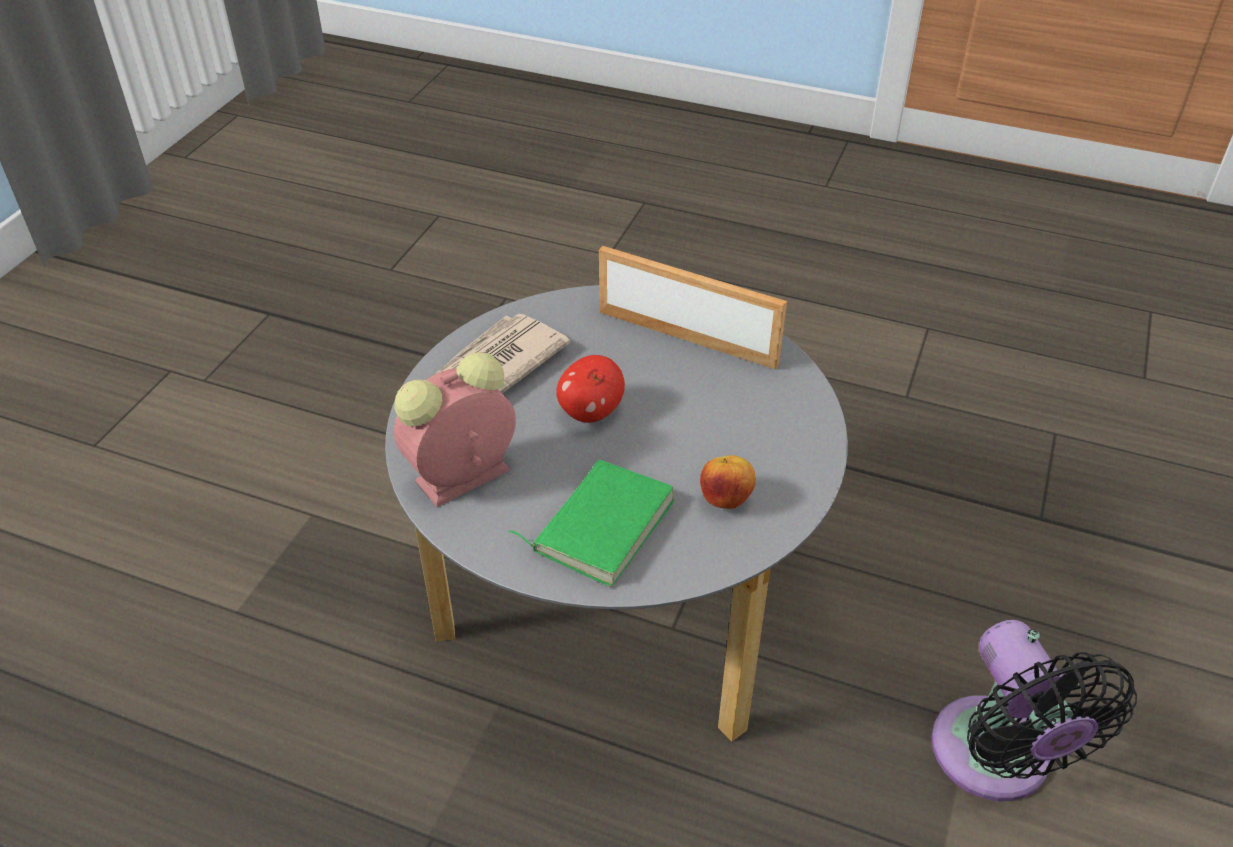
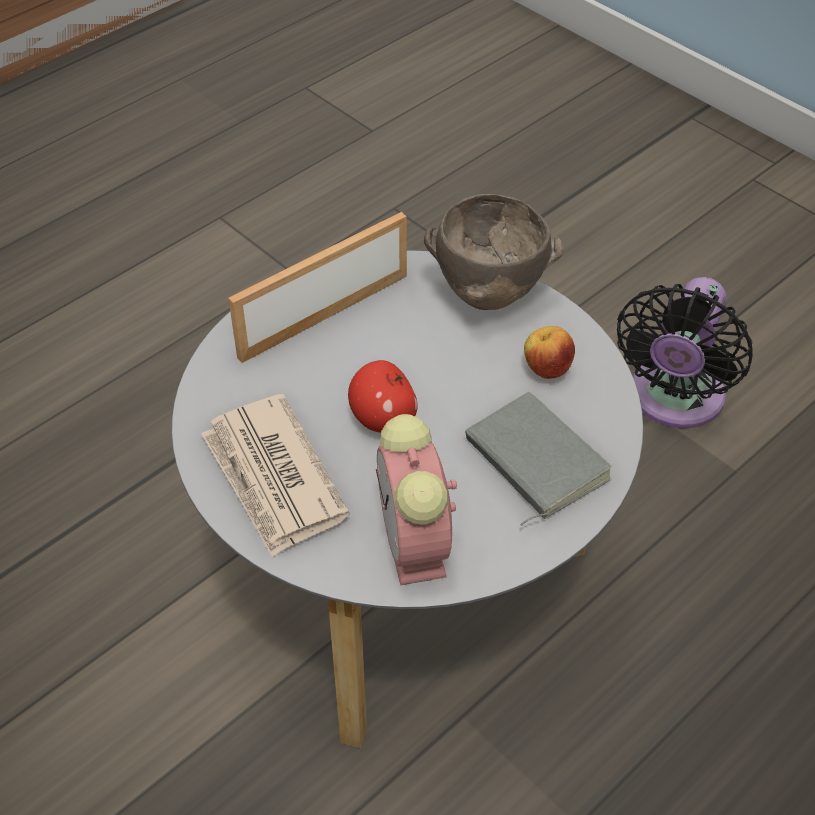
camera: 65 degrees left, 5 degrees up
green book [508,460,674,587] -> grey book [465,392,612,526]
black fan [931,620,1137,801] -> black fan turned 105 degrees clockwise [617,277,753,428]
none -> brown bowl [424,194,564,310]

